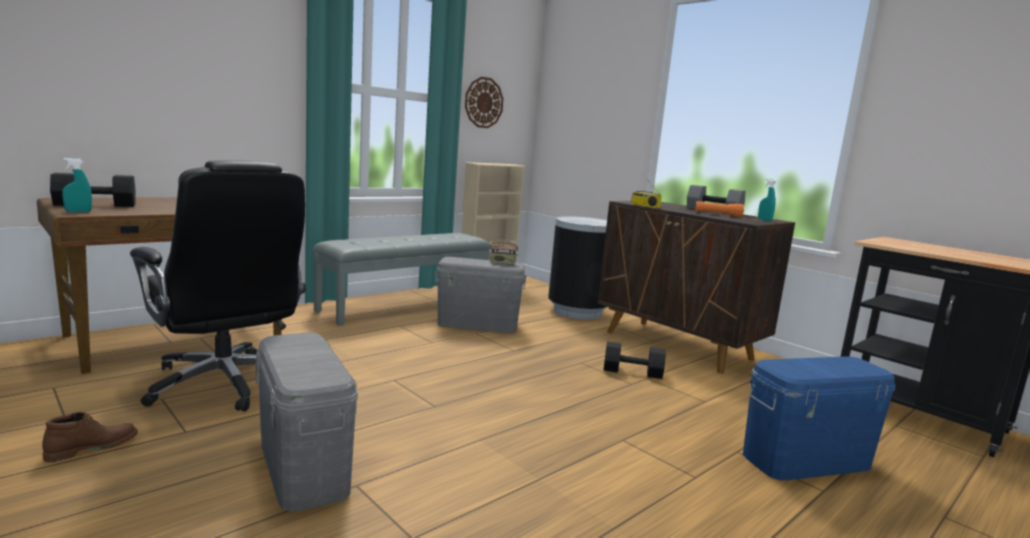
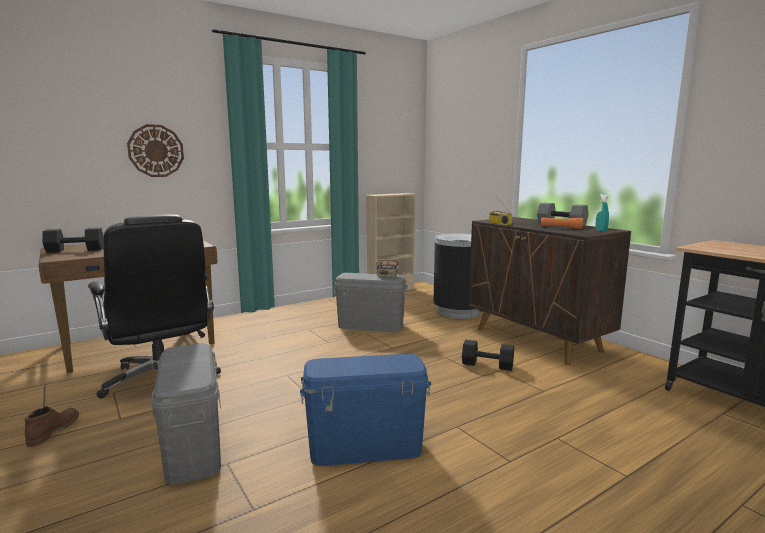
camera: 10 degrees right, 0 degrees up
brown boot [42,412,138,462] -> brown boot turned 45 degrees counterclockwise [25,406,79,447]
turquoise spray bottle [62,158,92,212] -> none
grey bench [313,233,492,325] -> none
wall clock [465,77,503,128] -> wall clock moved to [127,124,184,177]
blue storage box [743,356,896,480] -> blue storage box moved to [300,354,431,466]

